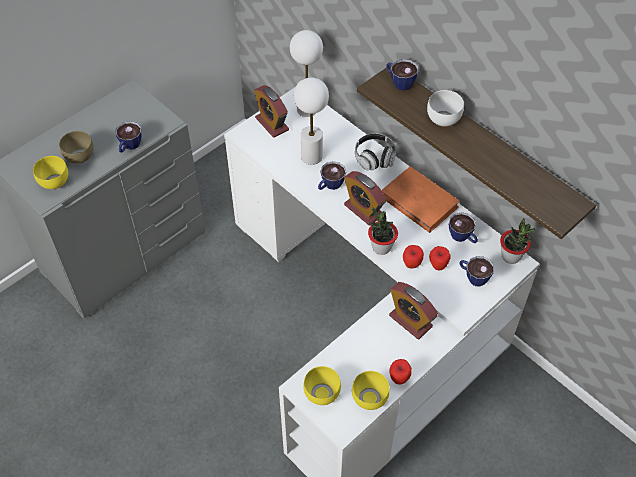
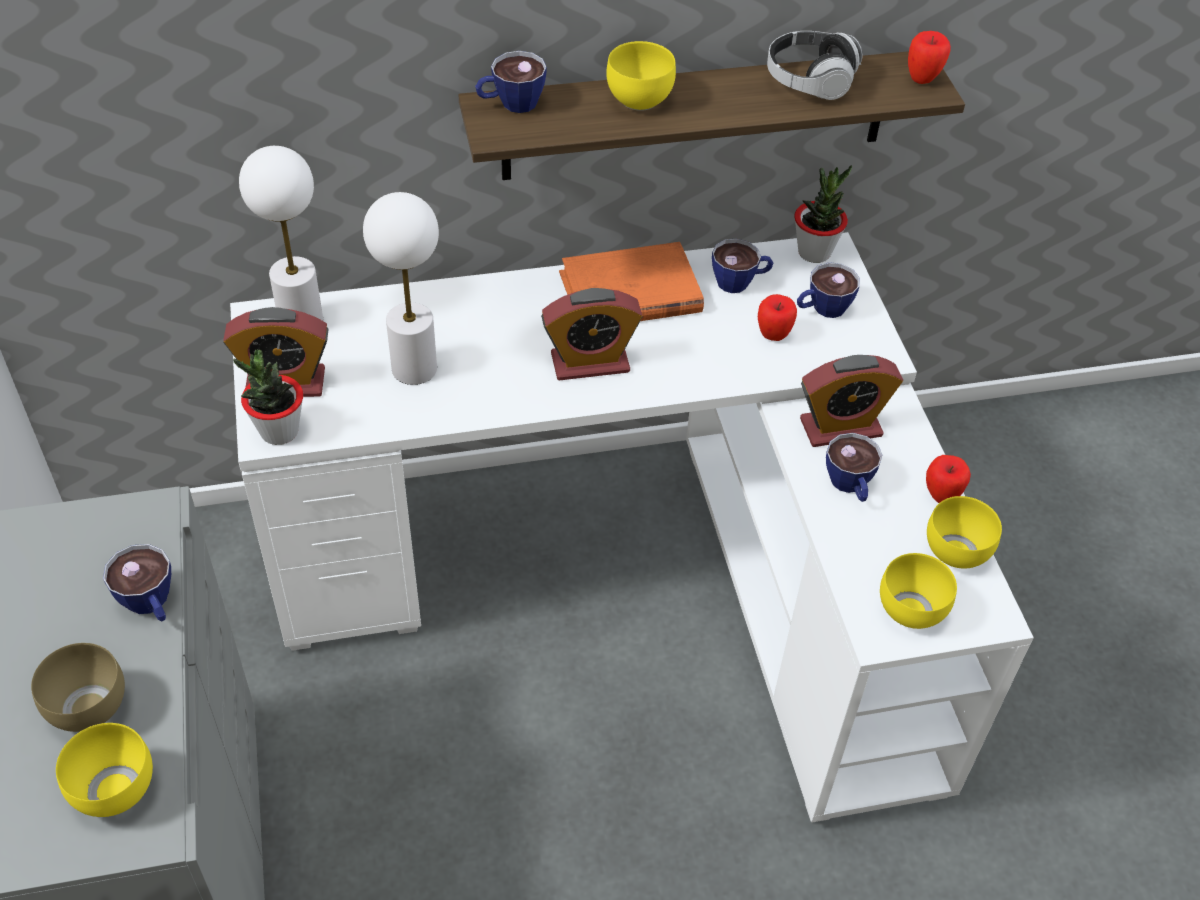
camera: 60 degrees left, 5 degrees down
cup [318,161,346,190] -> cup moved to [826,433,882,502]
headphones [355,133,396,171] -> headphones moved to [767,31,863,100]
potted plant [368,207,398,255] -> potted plant moved to [233,349,303,445]
apple [403,245,424,268] -> apple moved to [908,31,951,84]
white bowl [427,90,464,127] -> yellow bowl [606,41,676,111]

